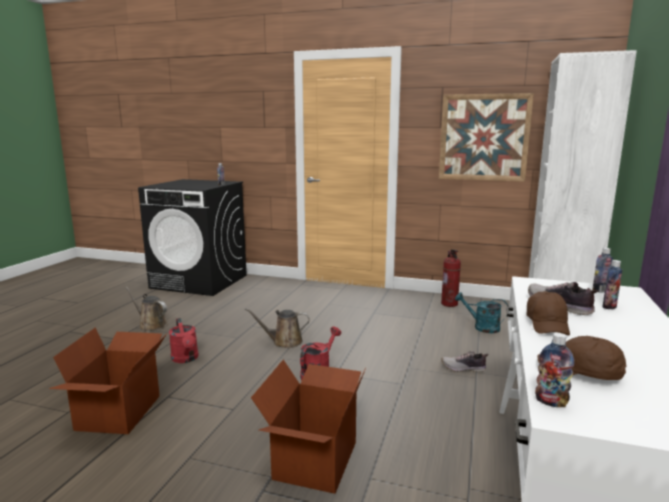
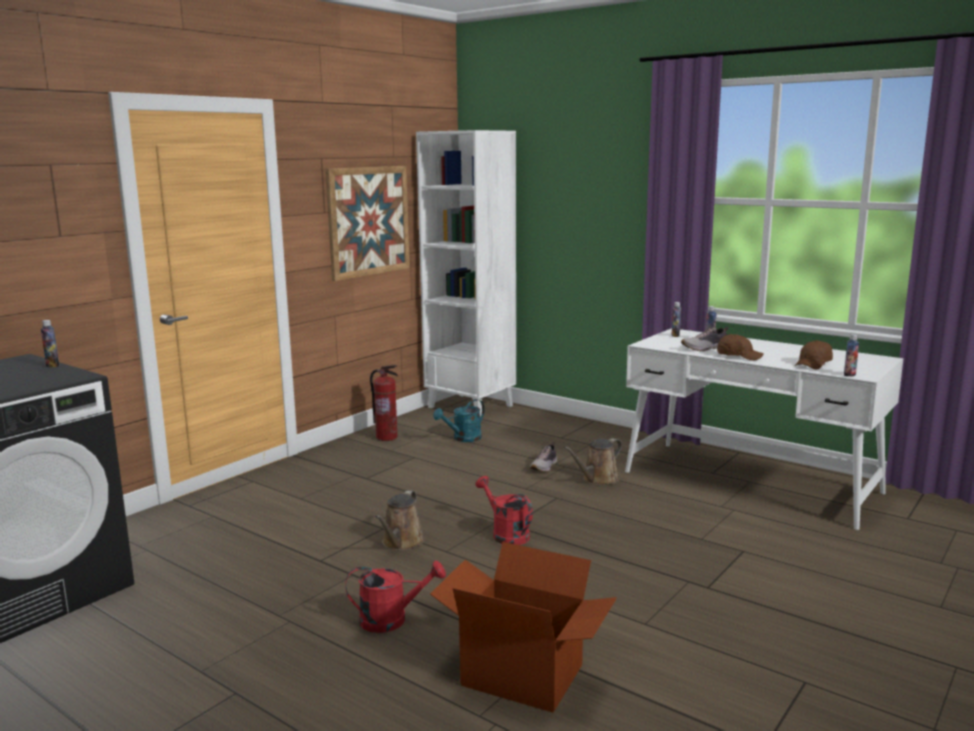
camera: 70 degrees left, 0 degrees up
brown watering can [125,287,167,331] -> brown watering can moved to [564,438,622,485]
cardboard box [251,359,366,494] -> none

